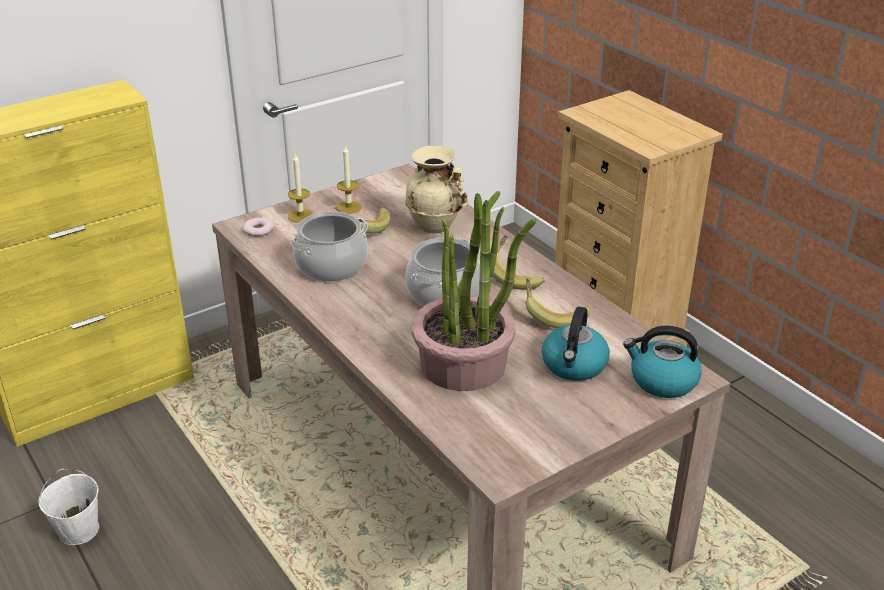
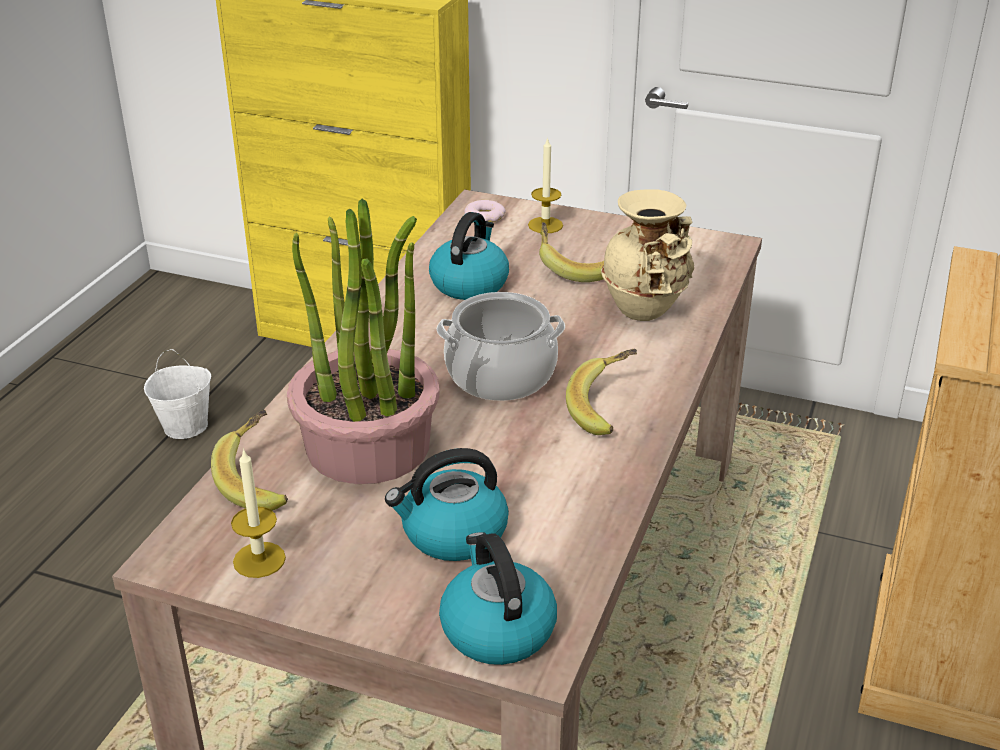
camera: 55 degrees right, 0 degrees up
cooking pot [290,211,368,282] -> kettle [429,212,509,300]
candle [336,145,361,214] -> candle moved to [231,448,286,578]
banana [525,279,590,328] -> banana moved to [211,409,288,511]

